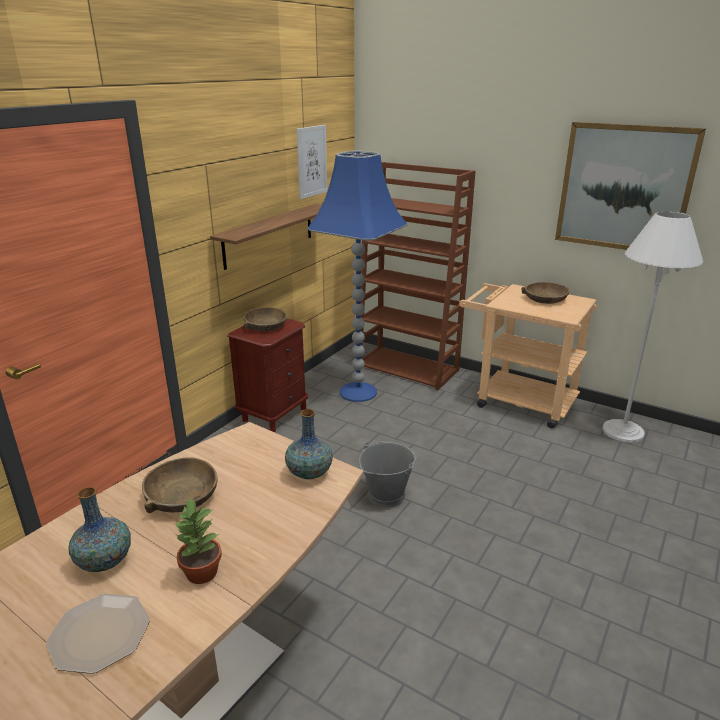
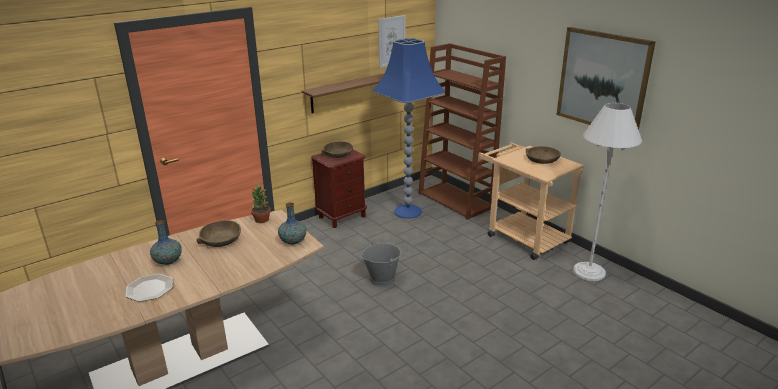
camera: 20 degrees right, 0 degrees up
potted plant [174,496,222,584] -> potted plant moved to [250,184,271,223]

